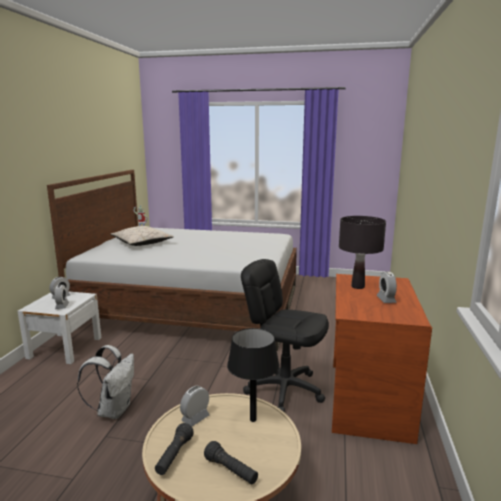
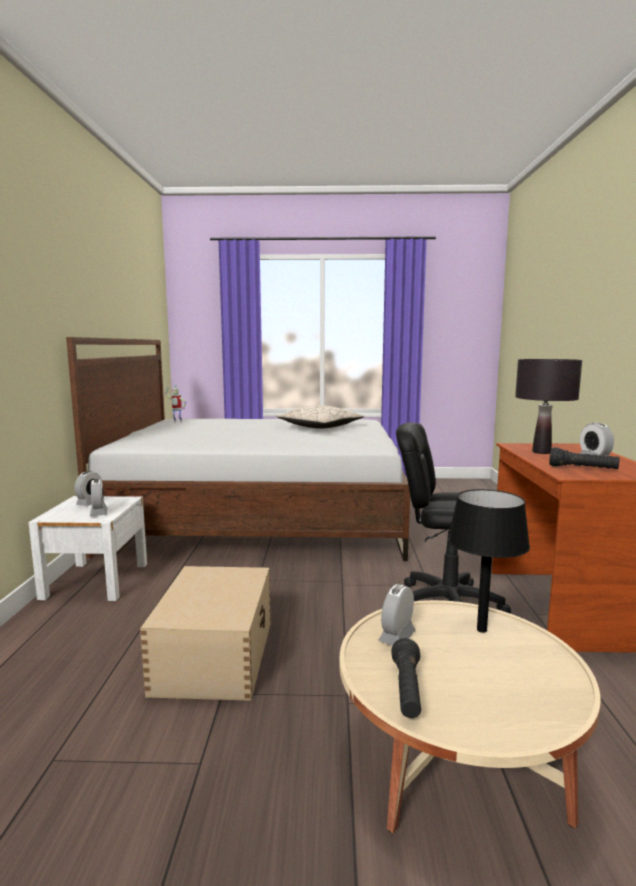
camera: 10 degrees left, 5 degrees down
white backpack [77,345,134,419] -> beige storage box [140,566,271,701]
beige pillow [111,226,174,246] -> beige pillow moved to [276,405,364,429]
black flashlight [204,441,258,485] -> black flashlight moved to [549,447,620,469]

